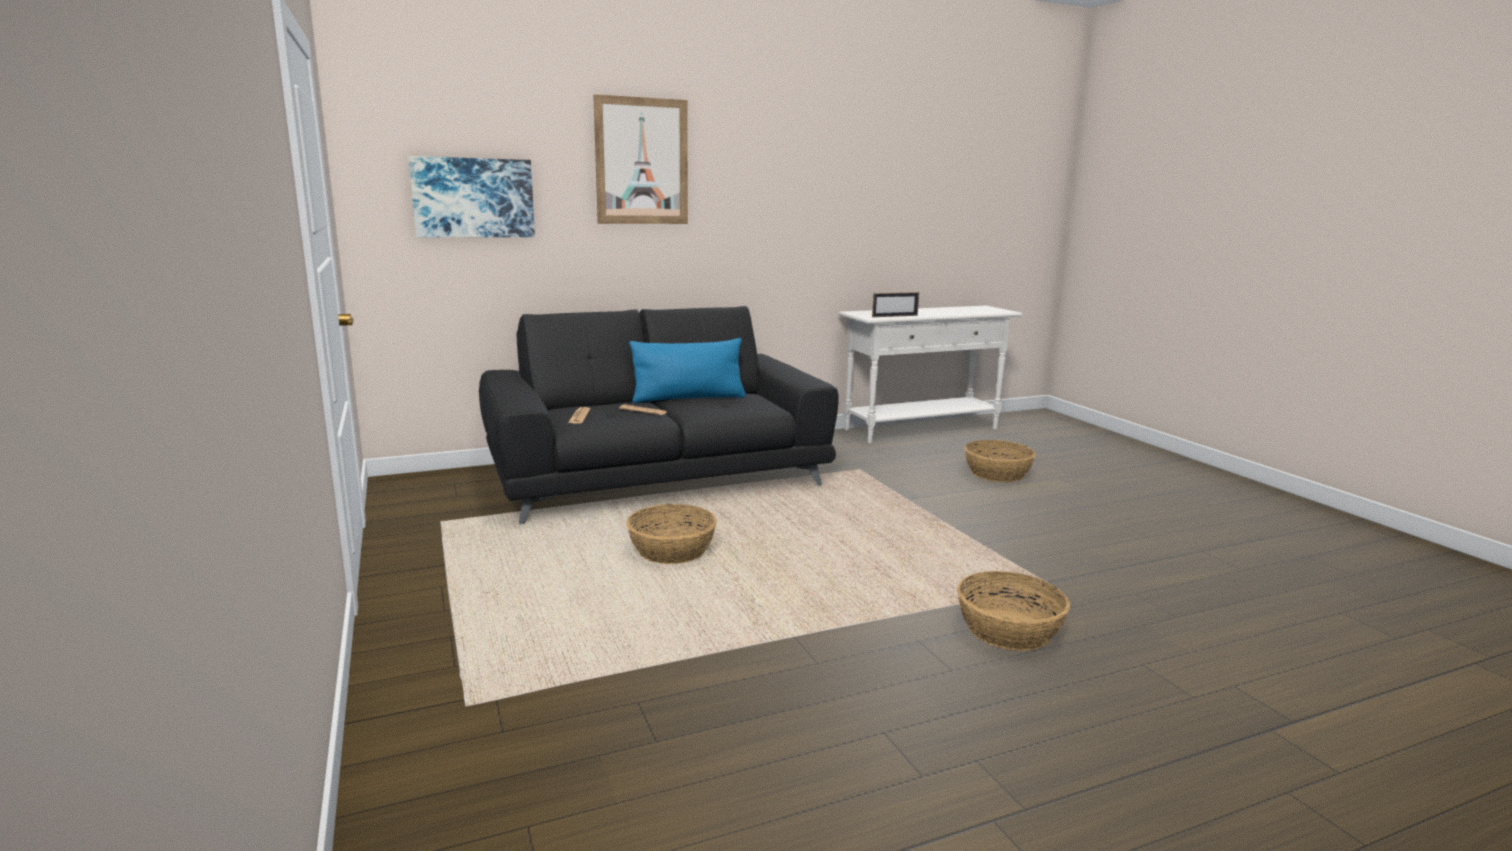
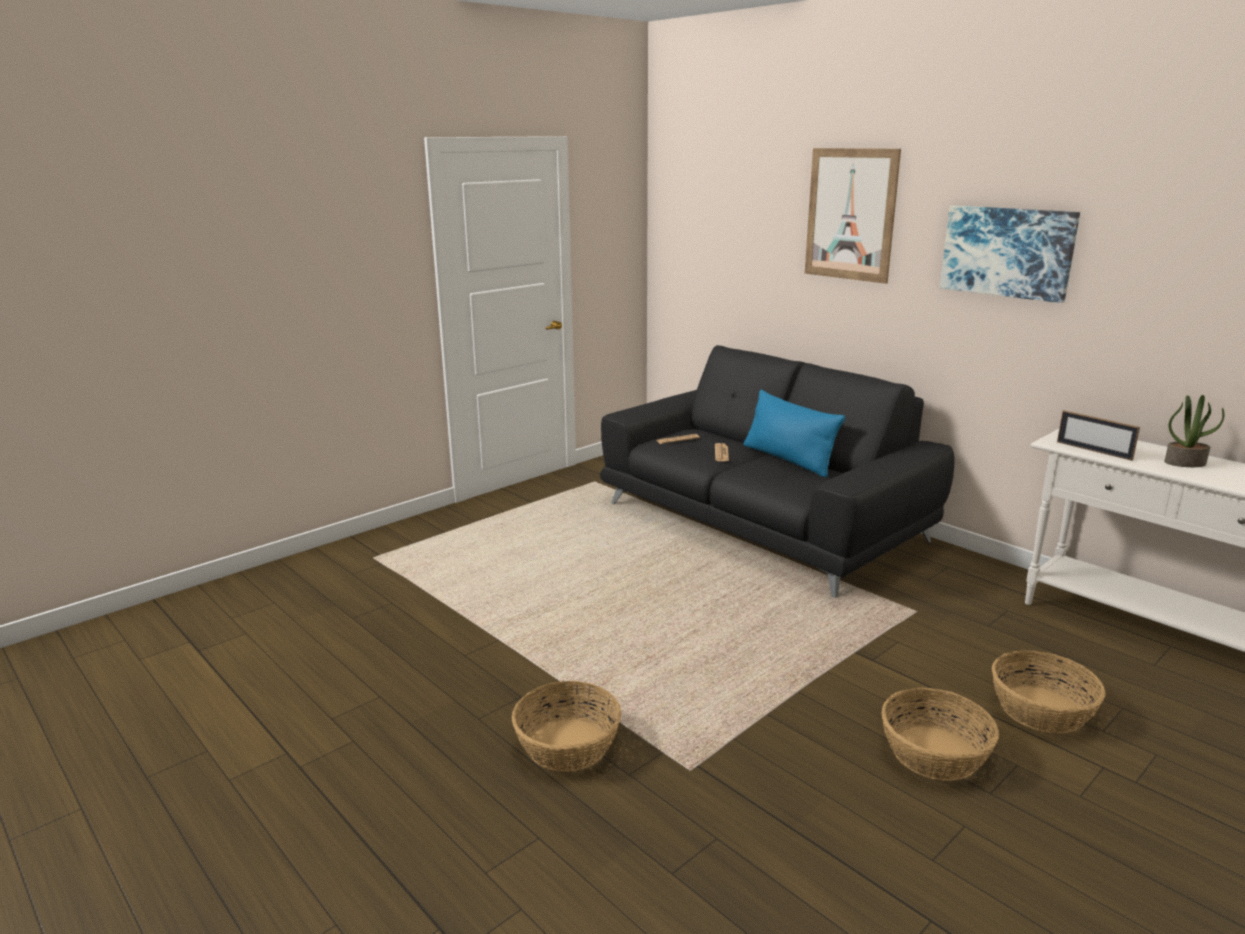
camera: 70 degrees right, 5 degrees up
picture [409,156,535,238] -> picture moved to [940,205,1080,303]
basket [627,504,717,564] -> basket moved to [881,688,999,781]
none -> potted plant [1164,395,1224,467]

